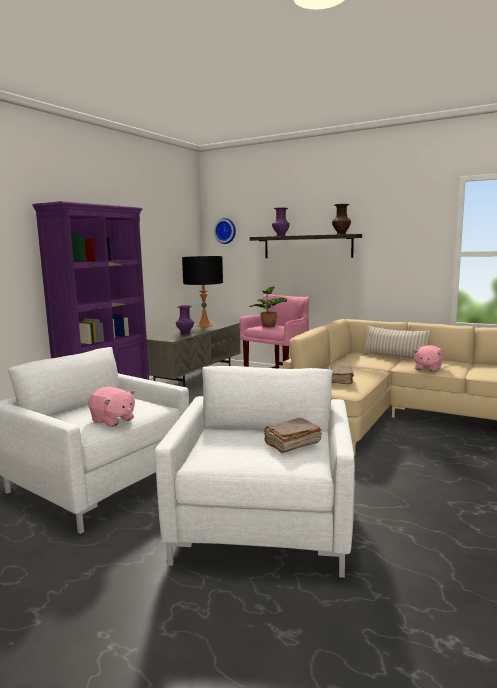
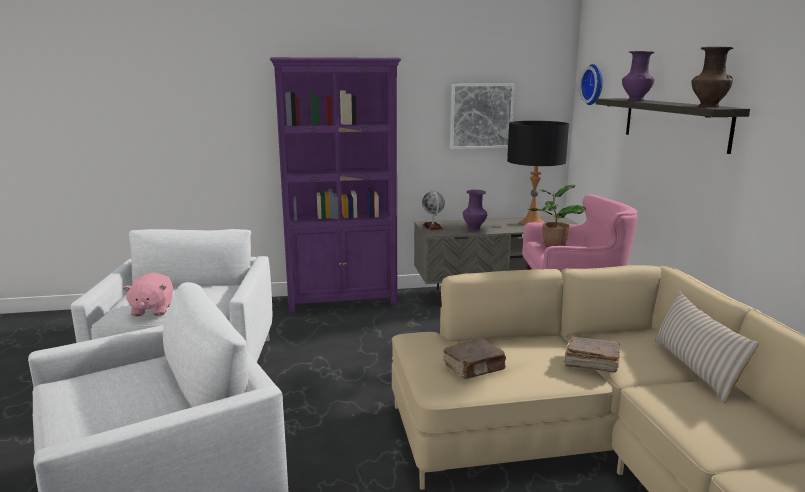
camera: 50 degrees right, 5 degrees up
brown book [264,418,322,453] -> brown book moved to [564,336,620,373]
pink plush toy [413,345,443,372] -> none
none -> globe [422,191,445,230]
none -> picture [450,84,515,149]

